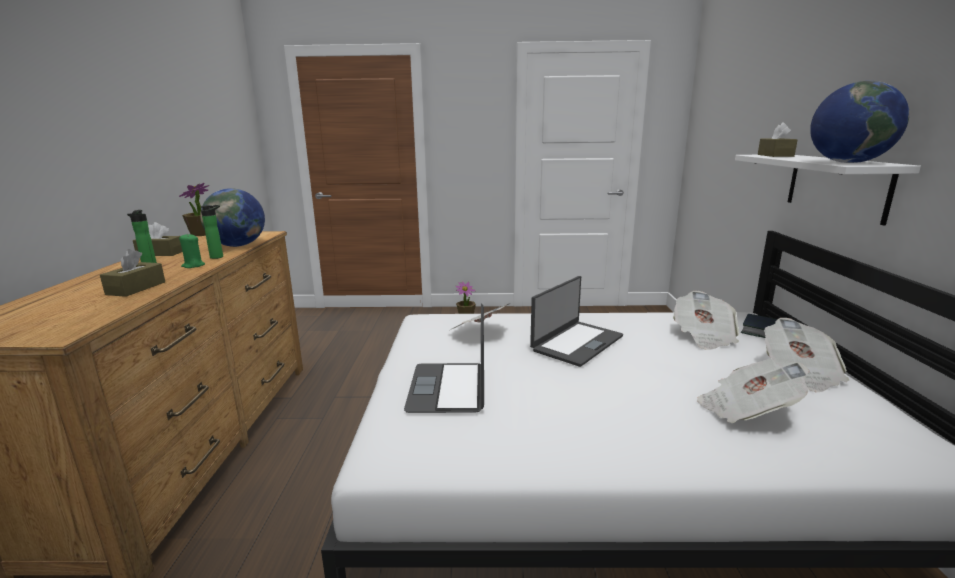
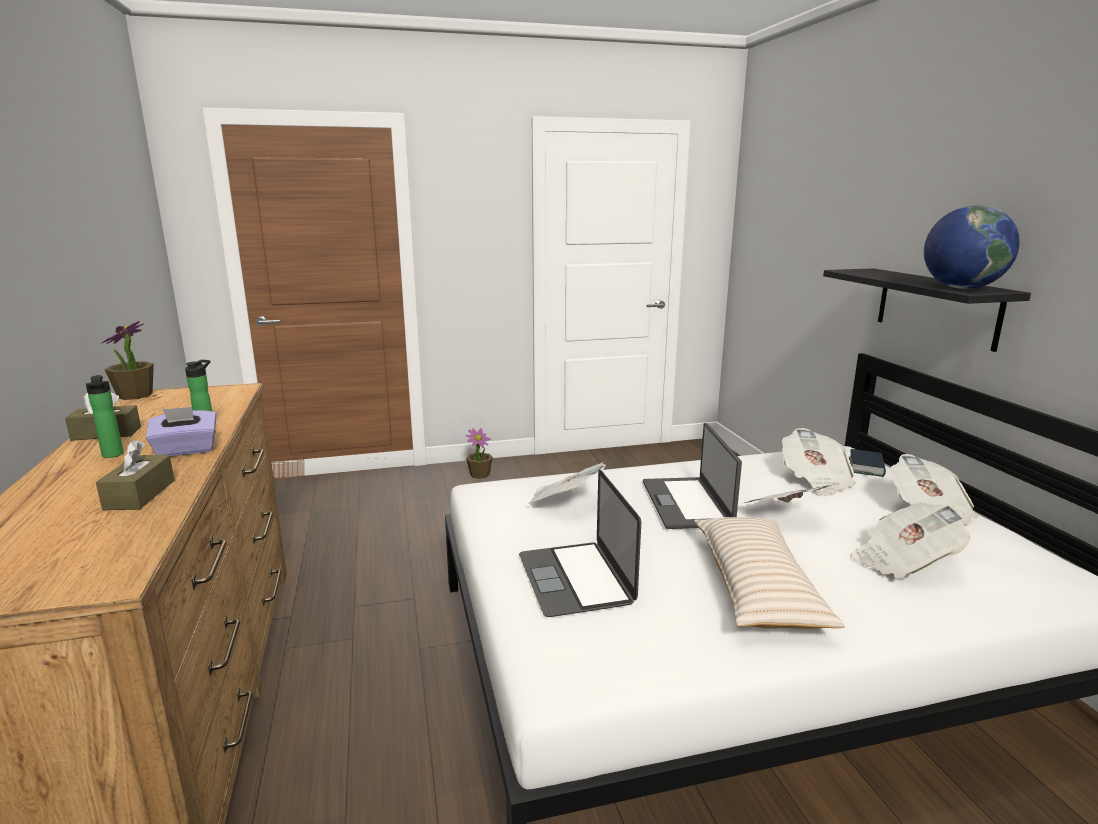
camera: 15 degrees left, 0 degrees up
green candle [179,233,205,268] -> purple tissue box [146,407,217,457]
globe [200,188,265,247] -> none
laptop [530,276,623,367] -> laptop turned 150 degrees clockwise [643,423,742,529]
white shelf [735,155,921,226] -> black shelf [823,268,1031,352]
brown tissue box [758,122,797,157] -> none
none -> beige pillow [694,517,845,629]
none -> newspaper [745,485,832,503]

